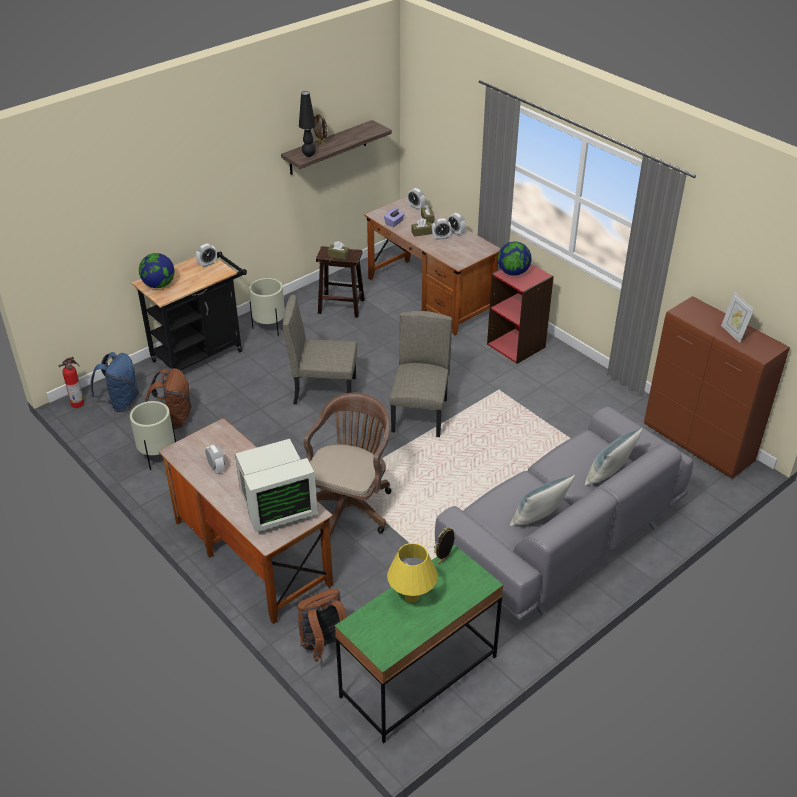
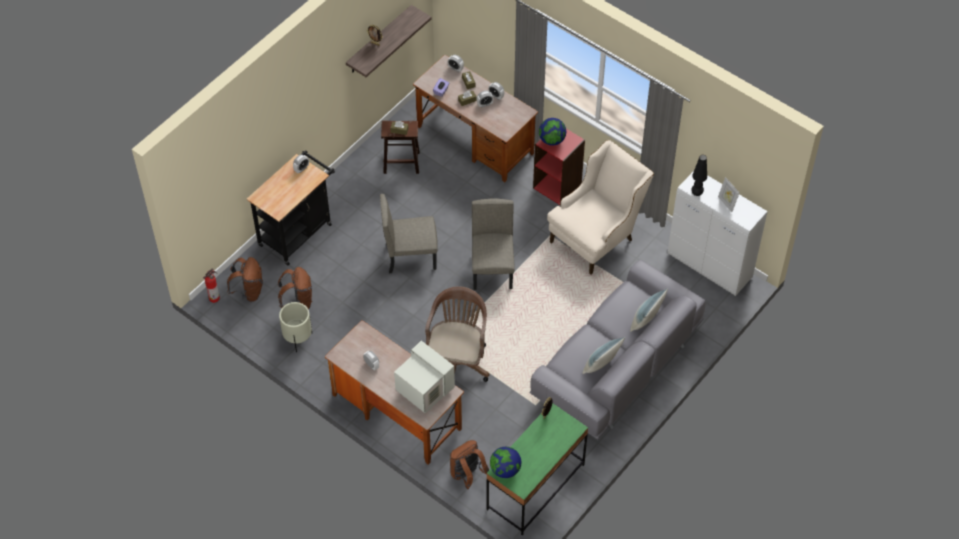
camera: 10 degrees left, 15 degrees up
blue backpack [90,352,139,412] -> brown backpack [227,257,263,302]
globe [139,253,174,288] -> globe moved to [490,447,521,478]
monitor [235,439,318,533] -> monitor turned 105 degrees counterclockwise [394,340,455,413]
beige planter [249,278,285,336] -> none
black table lamp [299,91,316,157] -> black table lamp moved to [691,155,707,196]
yellow table lamp [387,543,438,603] -> none
brown cabinet [644,296,790,479] -> white cabinet [668,171,768,296]
none -> beige armchair [547,140,654,275]

